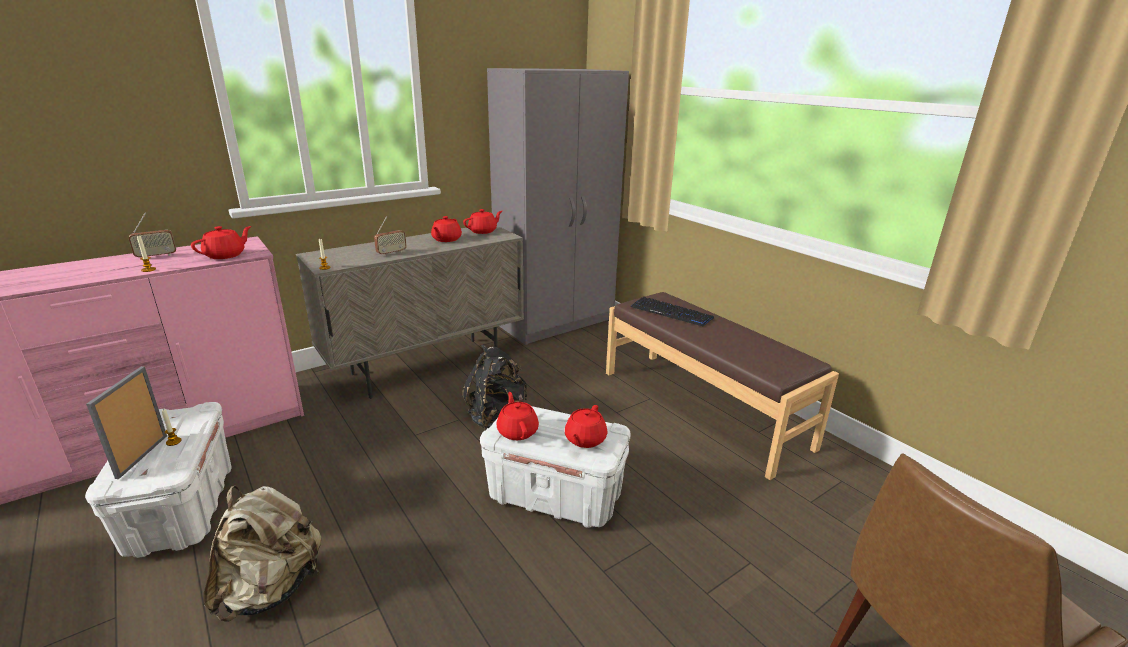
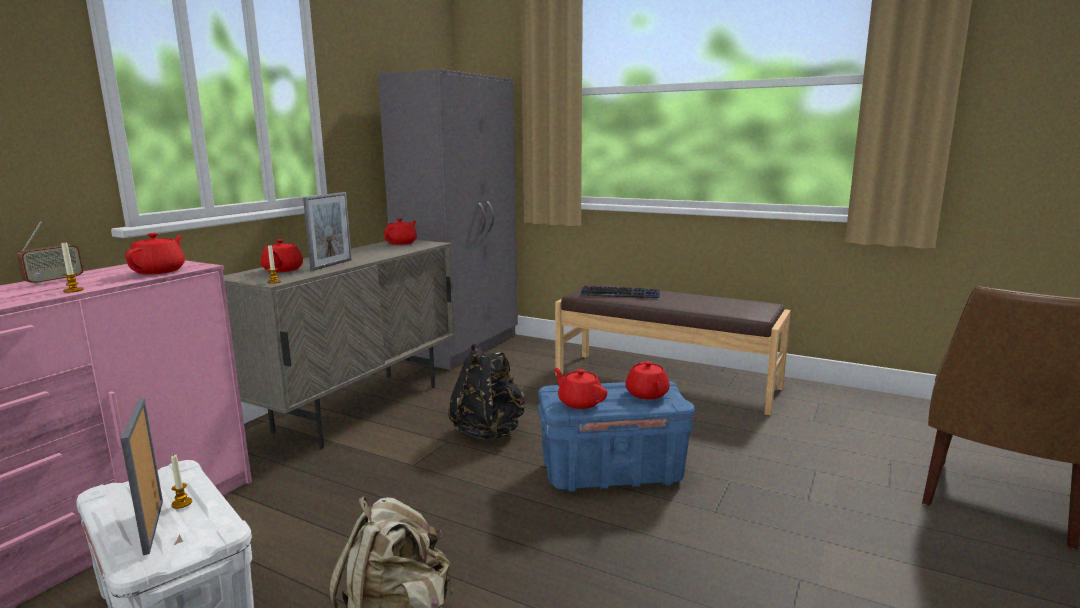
camera: 25 degrees left, 10 degrees down
radio [374,216,407,256] -> picture frame [303,192,352,271]
red teapot [431,216,462,242] -> red teapot moved to [261,239,303,272]
white storage box [480,406,631,528] -> blue storage box [538,381,695,492]

